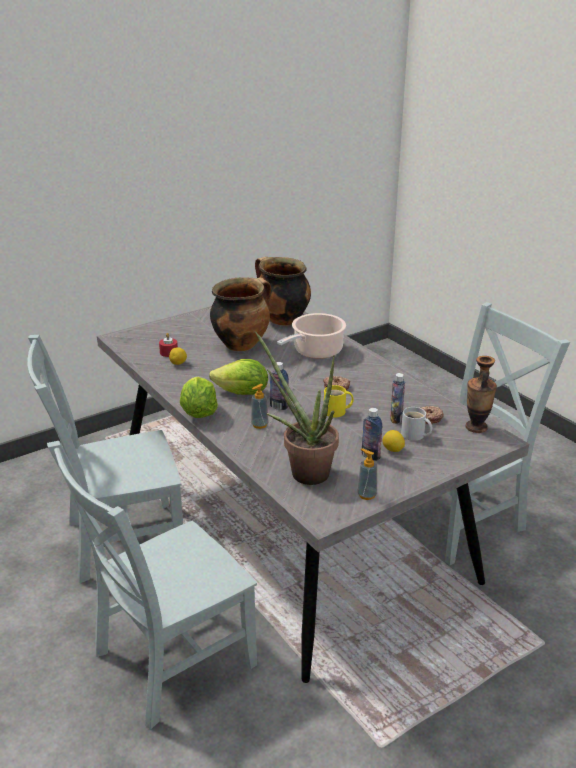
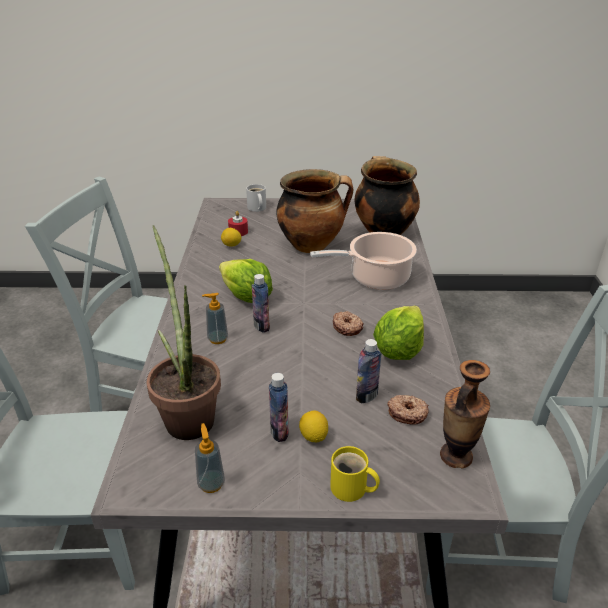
camera: 35 degrees right, 5 degrees up
lettuce [180,377,218,418] -> lettuce moved to [373,305,424,360]
yellow mug [324,385,354,418] -> yellow mug moved to [330,446,380,502]
white mug [401,407,432,441] -> white mug moved to [246,184,266,212]

